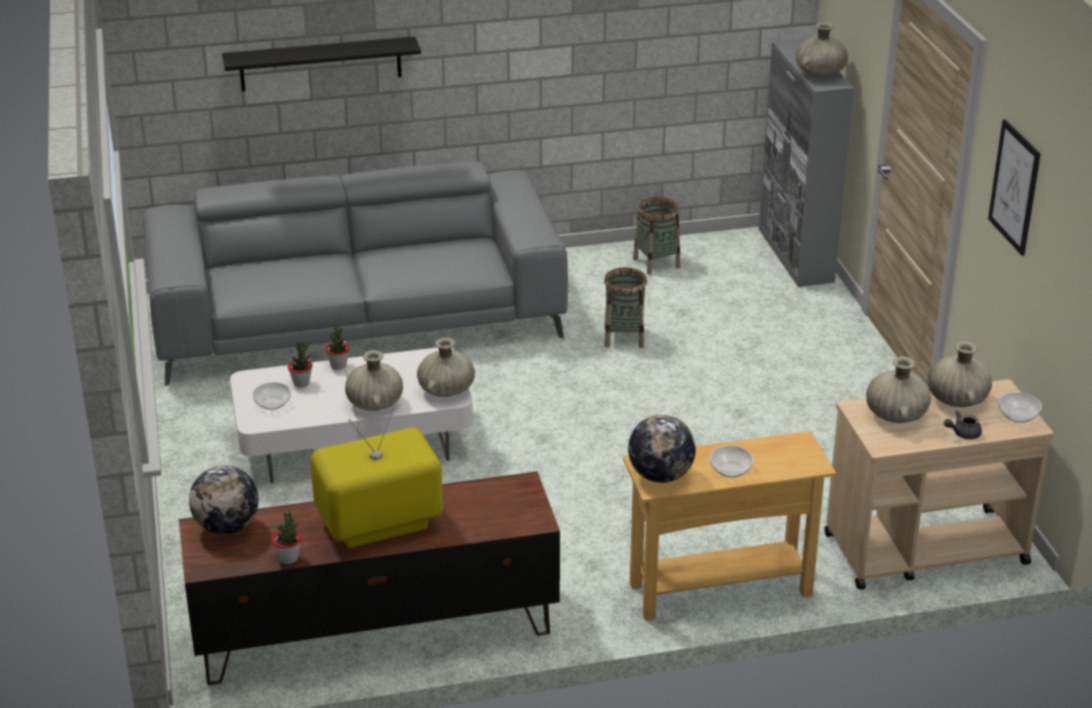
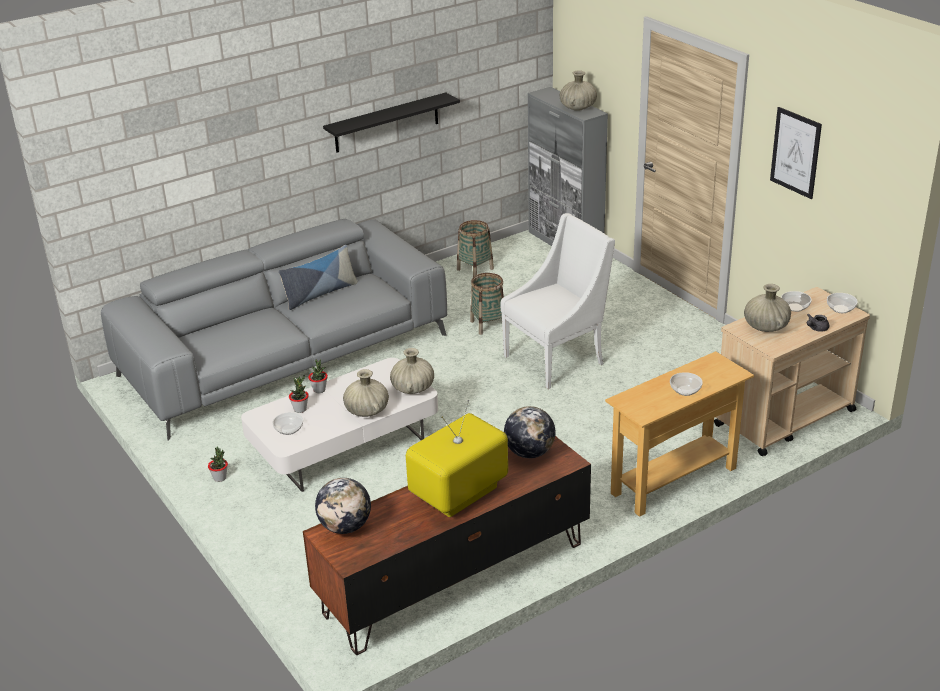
camera: 20 degrees left, 0 degrees up
black shelf [222,37,421,91] -> black shelf moved to [323,92,460,153]
potted plant [271,511,302,564] -> potted plant moved to [208,446,228,482]
globe [628,415,696,483] -> globe moved to [504,406,556,458]
beige vase [928,341,992,407] -> bowl [781,291,812,312]
none -> pillow [279,245,358,310]
none -> white armchair [500,213,615,389]

